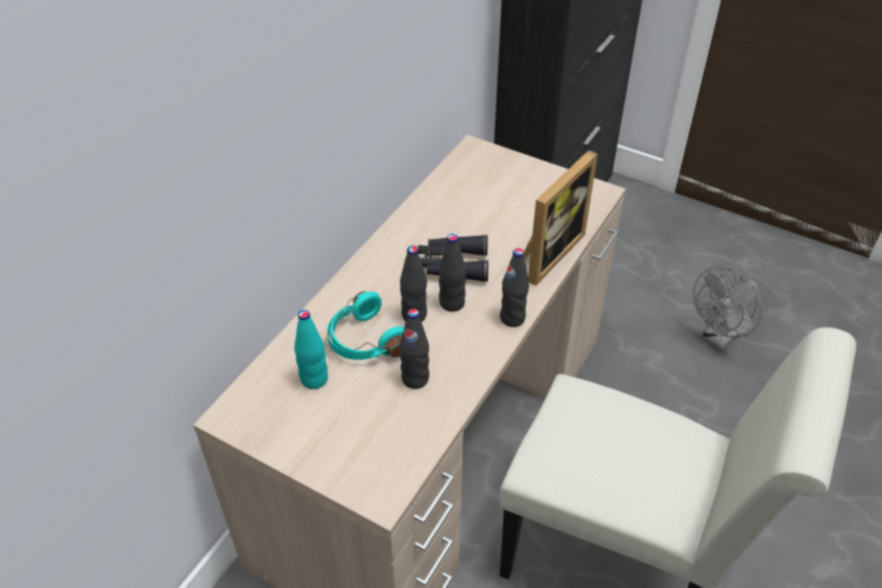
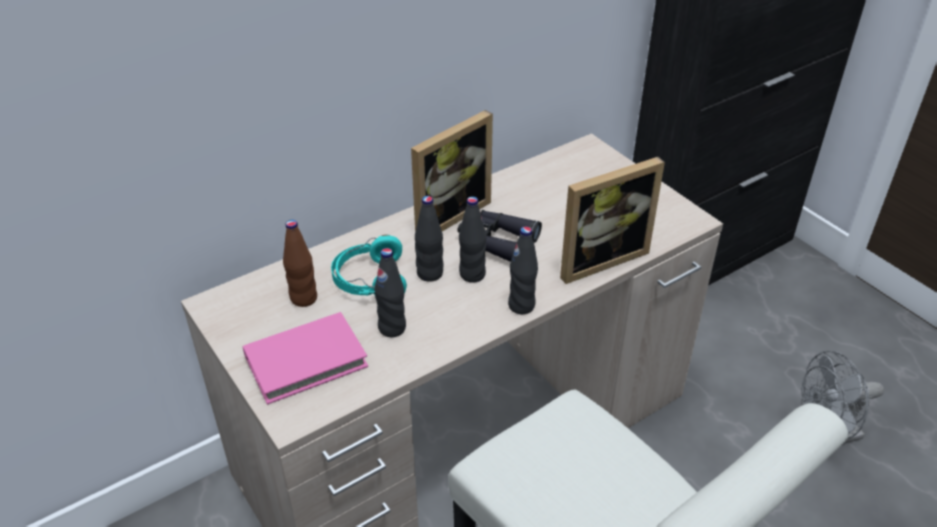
camera: 25 degrees right, 5 degrees down
turquoise bottle [294,310,328,389] -> brown bottle [283,220,317,307]
none -> pink book [243,312,368,405]
none -> picture frame [411,110,493,232]

